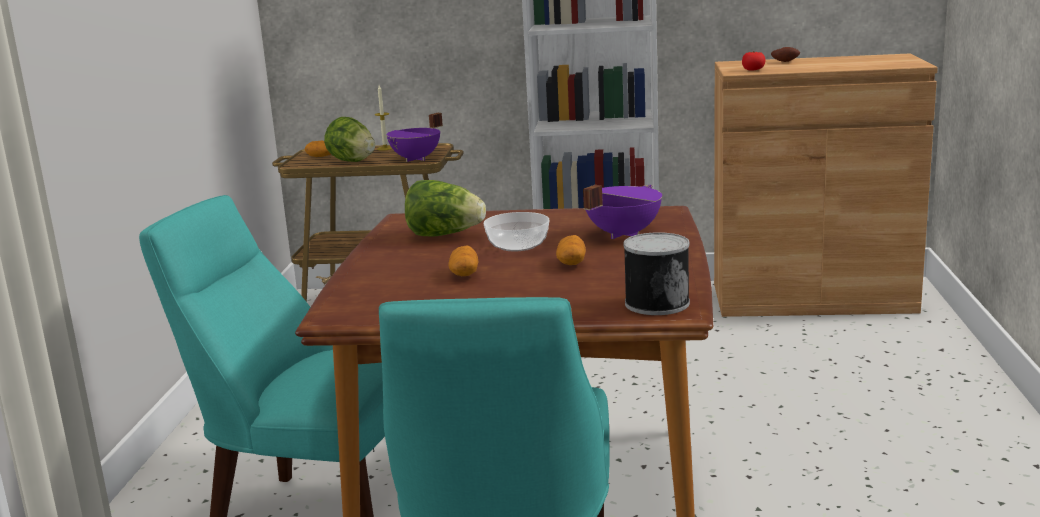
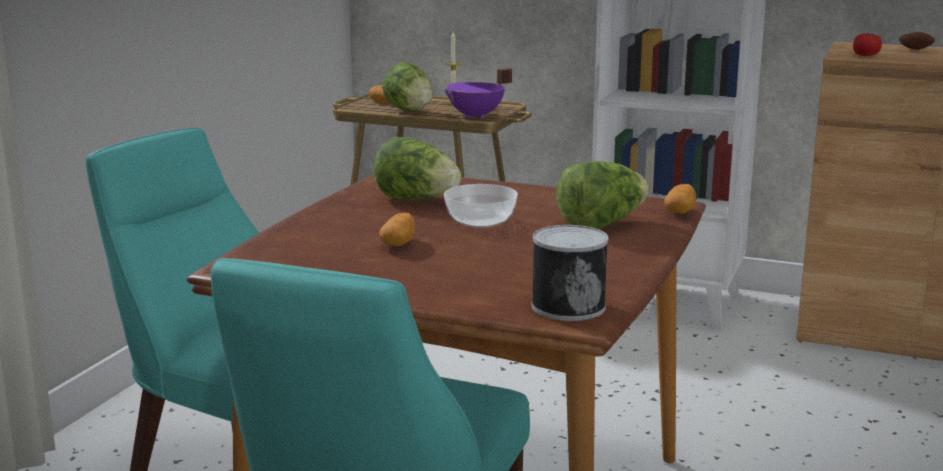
camera: 15 degrees right, 0 degrees up
potato [556,235,586,265] -> potato moved to [664,184,696,214]
purple cooking pot [583,185,662,239] -> lettuce [556,161,649,229]

